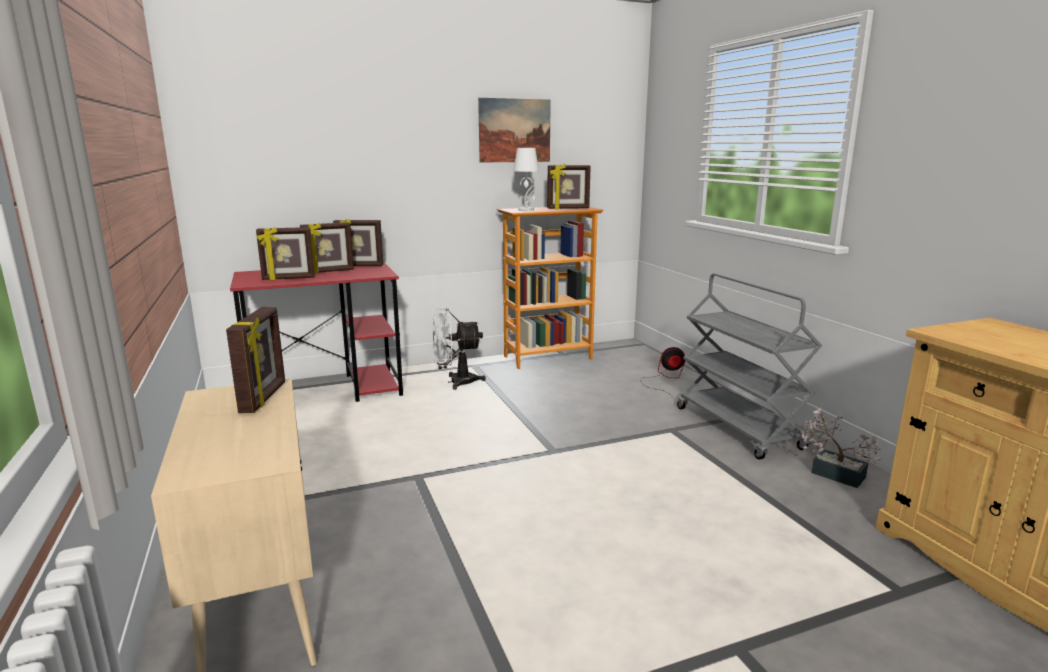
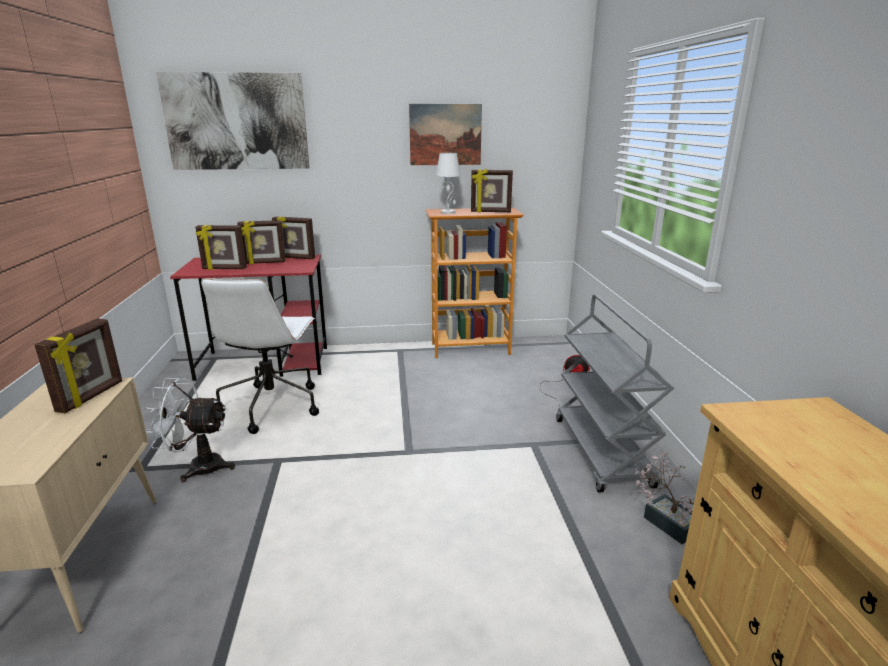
camera: 15 degrees right, 5 degrees up
white fan [432,308,486,390] -> white fan moved to [144,378,235,482]
none -> picture [156,72,310,170]
none -> white office chair [201,279,319,434]

